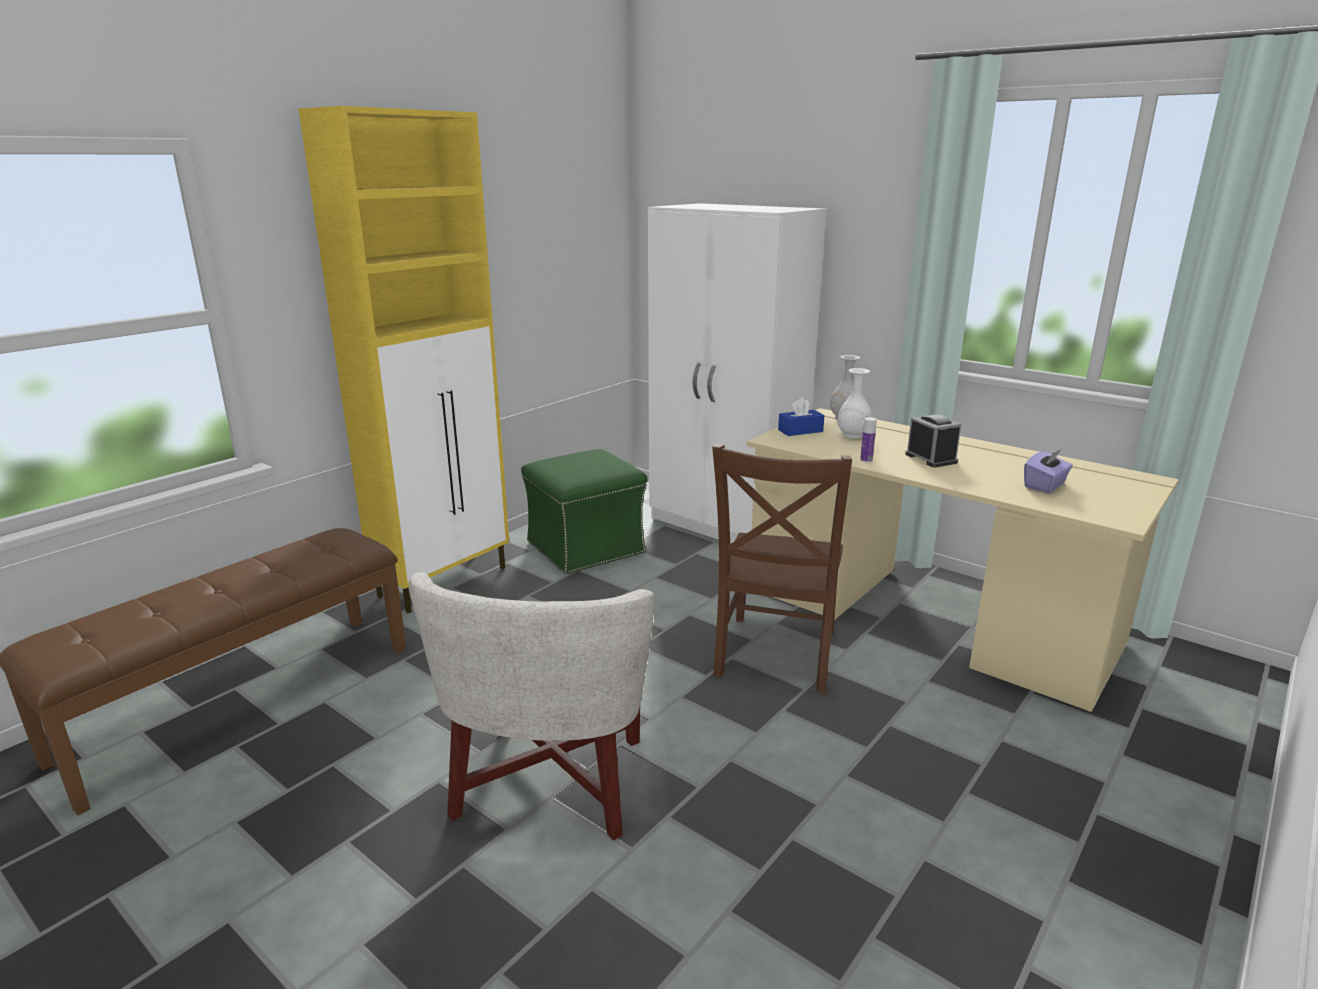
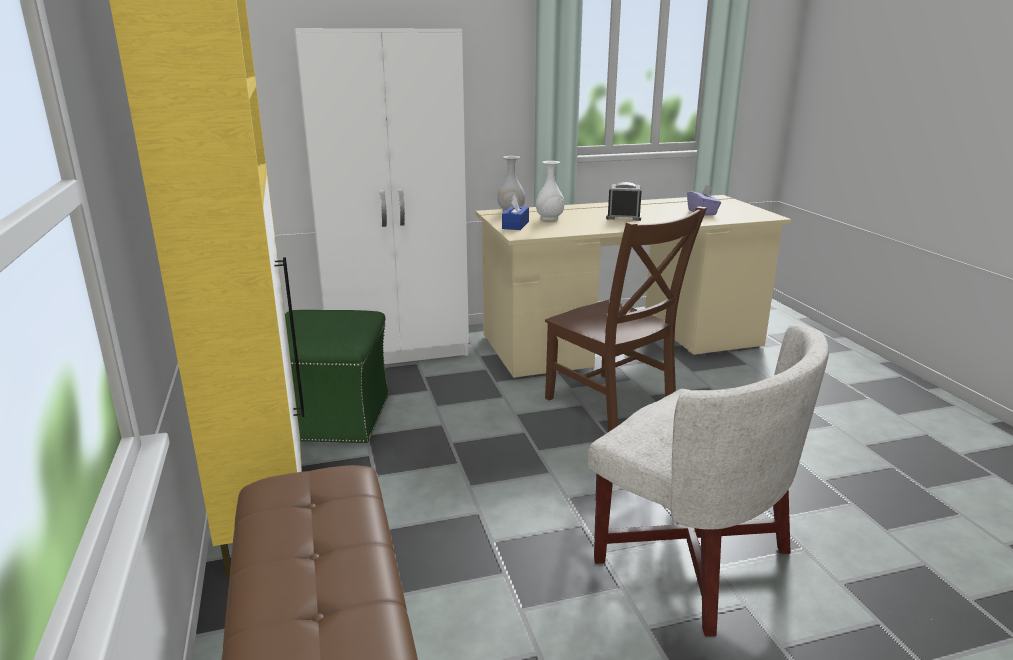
camera: 55 degrees left, 0 degrees up
bottle [860,417,877,463] -> none

